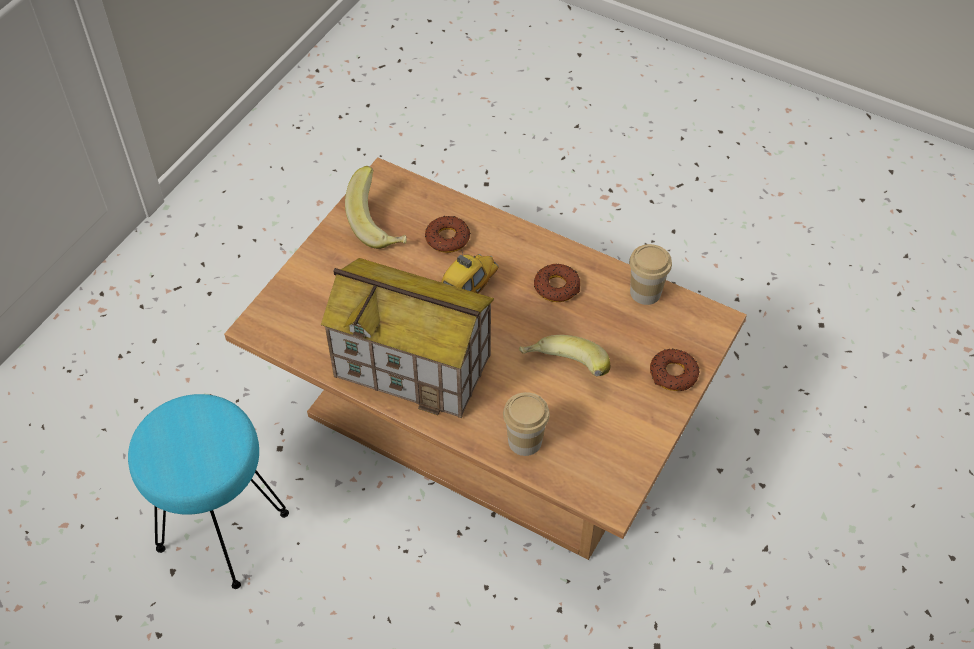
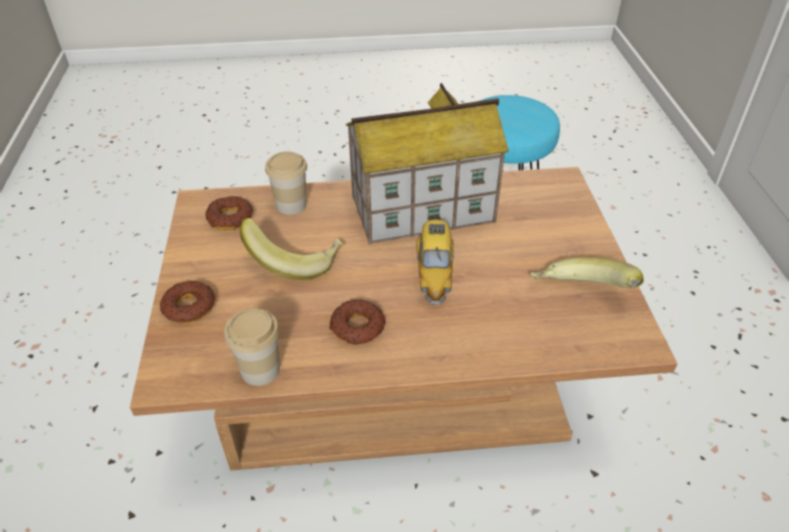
camera: 145 degrees right, 10 degrees down
donut [425,216,470,253] -> donut moved to [205,196,253,230]

